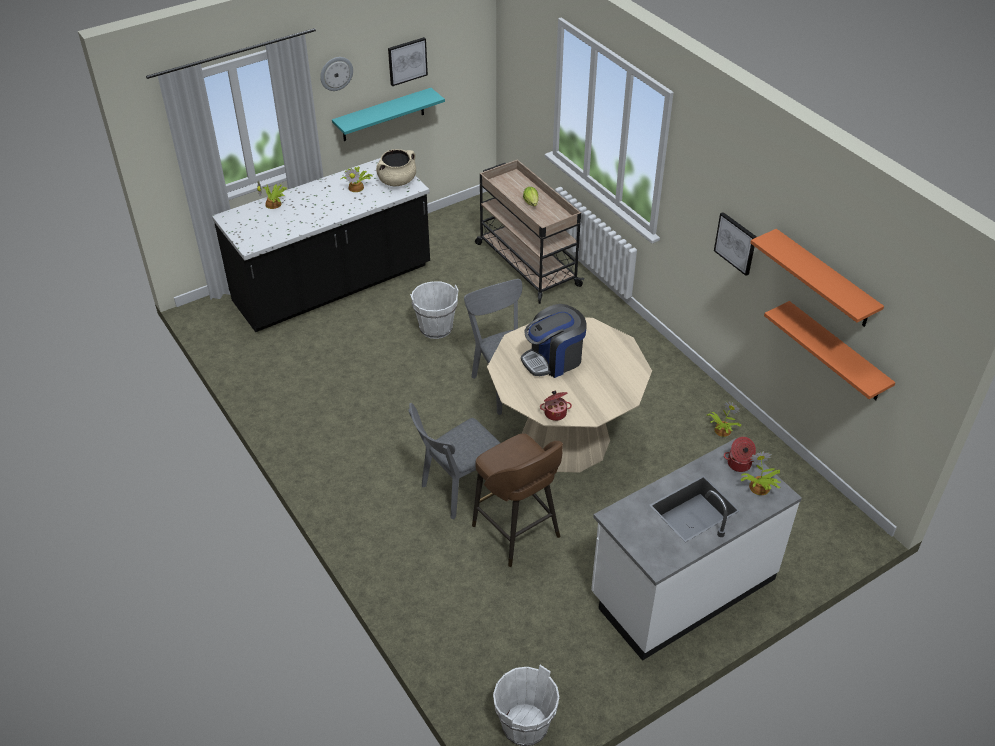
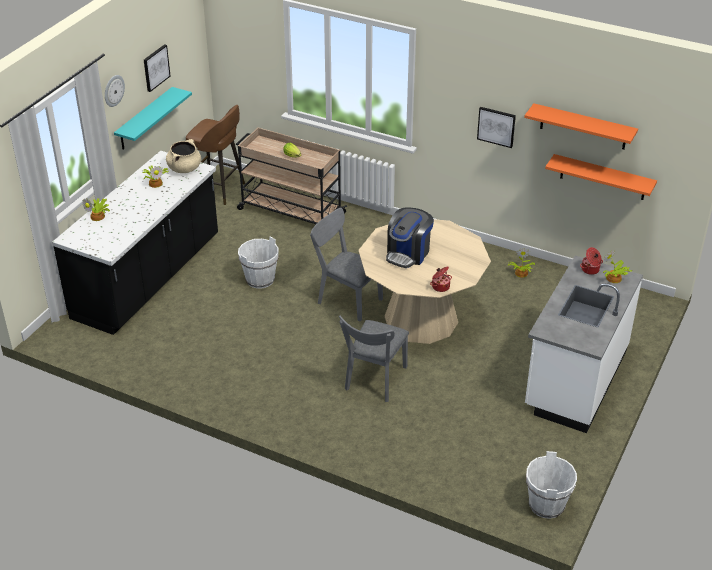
camera: 30 degrees left, 5 degrees down
brown stool [472,433,563,567] -> brown stool moved to [186,105,245,205]

